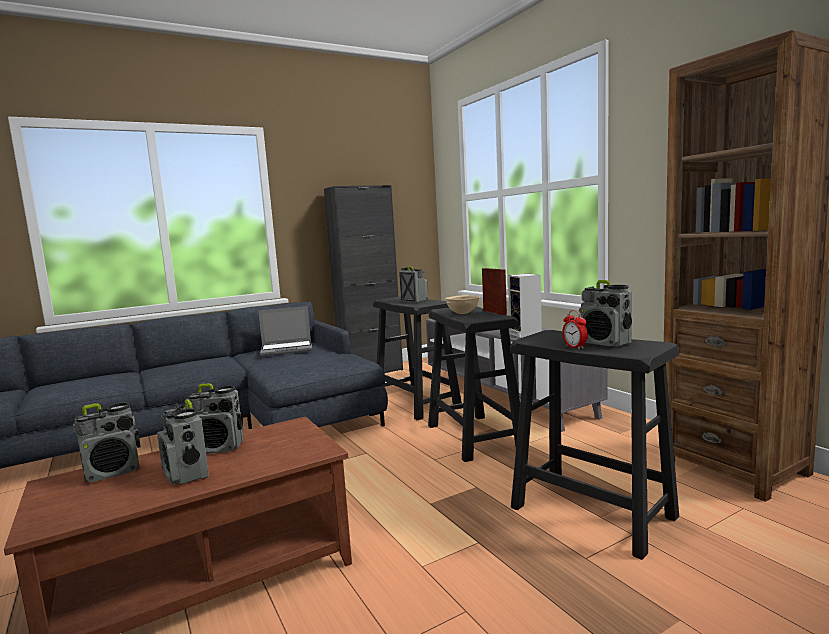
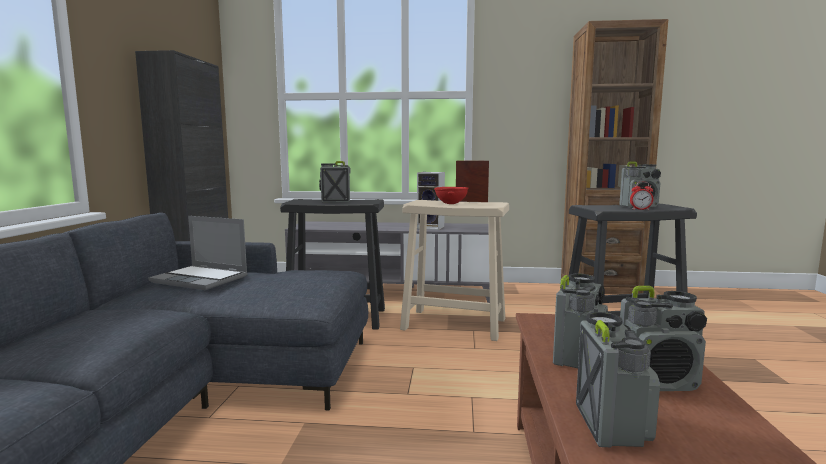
camera: 55 degrees left, 0 degrees up
laptop [258,306,312,356] -> laptop turned 90 degrees clockwise [148,216,248,290]
black stool [428,306,520,462] -> beige stool [400,200,509,341]
beige bowl [445,295,480,314] -> red bowl [434,187,469,204]

